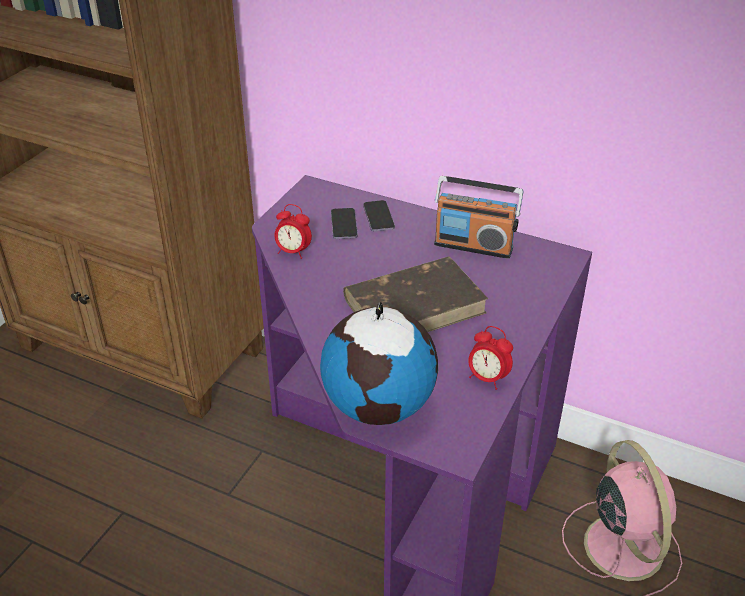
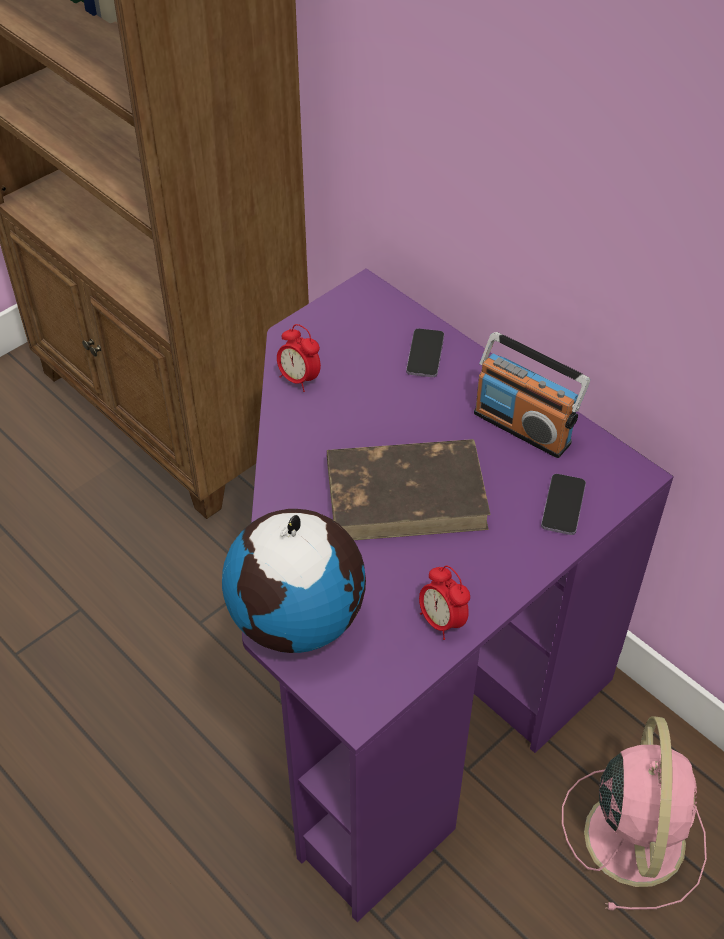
camera: 20 degrees right, 10 degrees up
phone [331,208,358,239] -> phone moved to [541,474,586,535]

